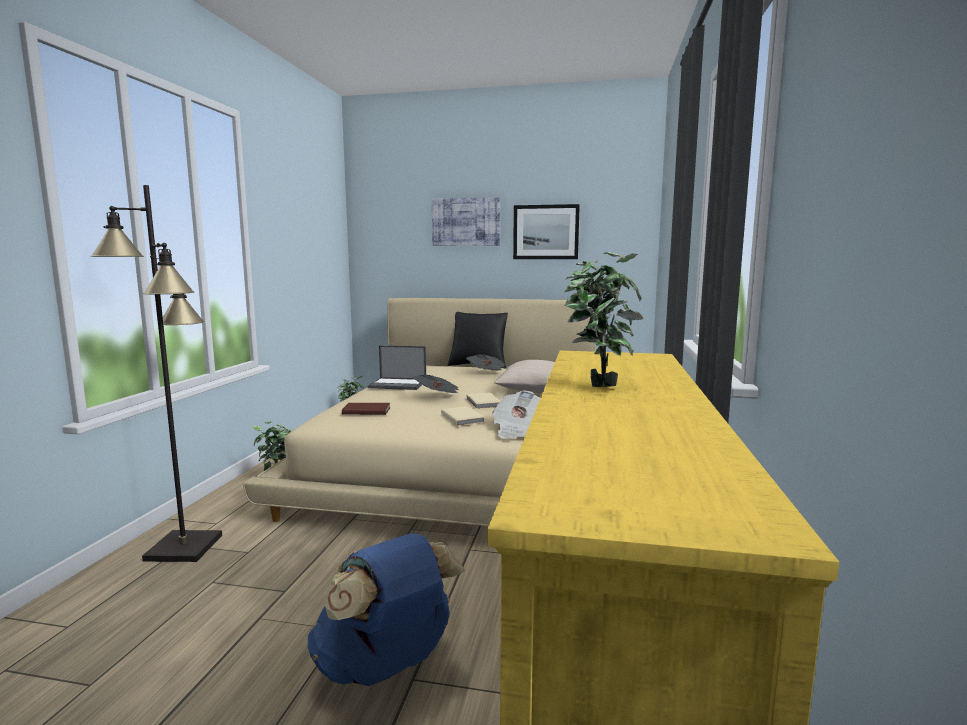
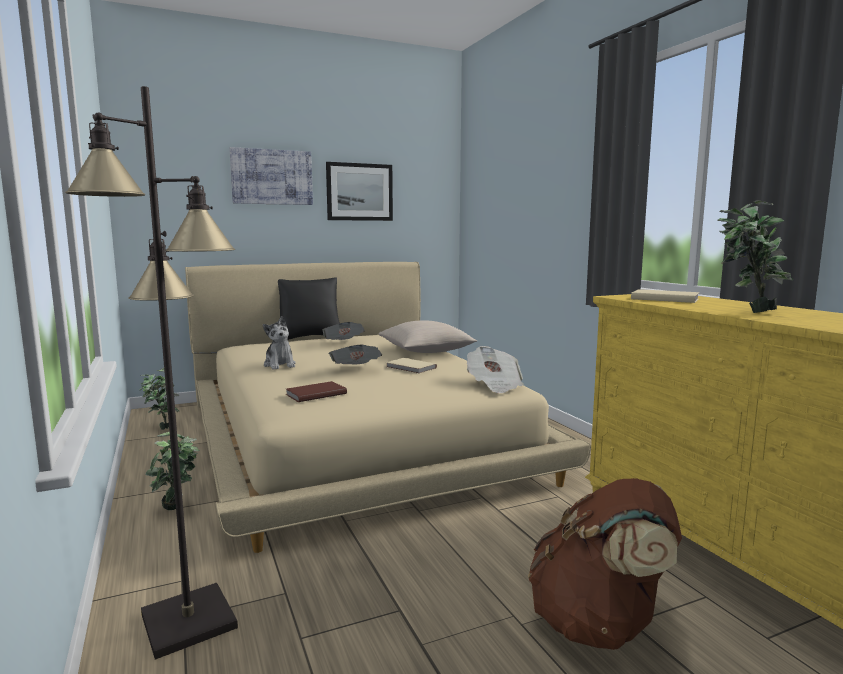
camera: 35 degrees left, 0 degrees up
blue backpack [308,533,465,686] -> brown backpack [528,478,682,650]
laptop [368,345,426,390] -> plush toy [263,316,296,370]
beige book [441,406,484,426] -> beige book moved to [631,289,700,303]

